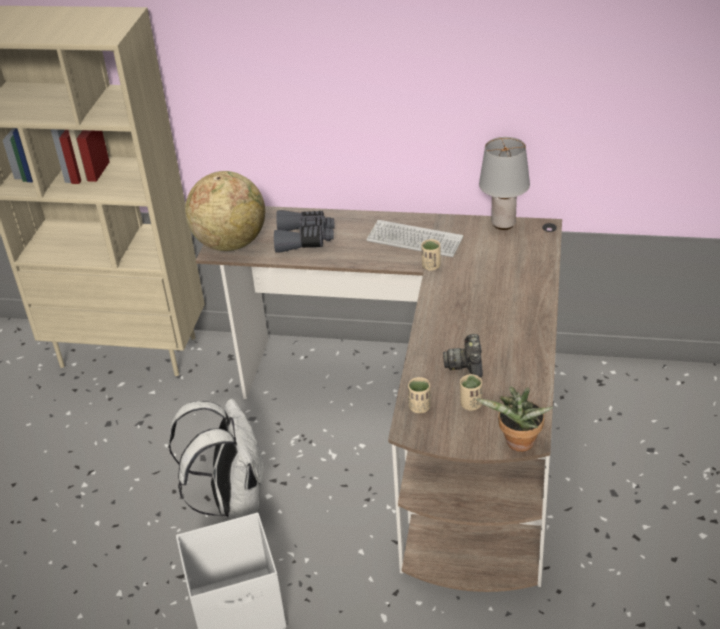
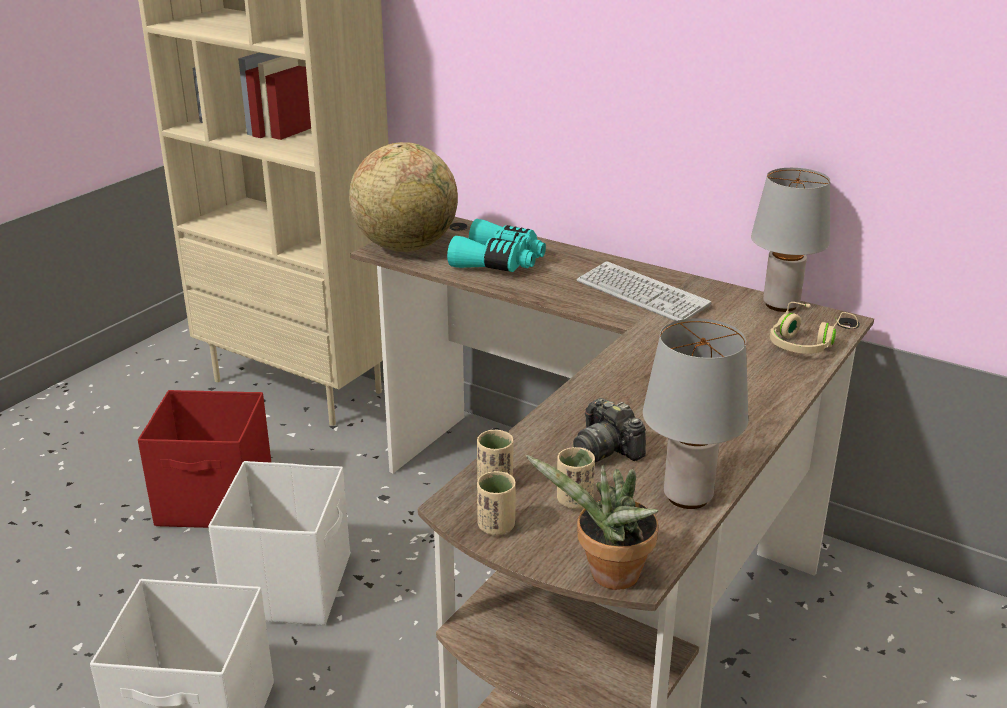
camera: 20 degrees right, 10 degrees down
white backpack [168,398,264,521] -> white storage box [208,461,350,626]
grey binoculars [274,210,334,253] -> turquoise binoculars [447,219,546,272]
beige cup [421,239,441,271] -> beige cup moved to [477,471,516,535]
camera [443,334,483,378] -> camera turned 60 degrees counterclockwise [573,398,646,462]
none -> red storage box [138,390,271,528]
none -> grey table lamp [643,318,748,509]
none -> beige headphones [770,302,858,354]

